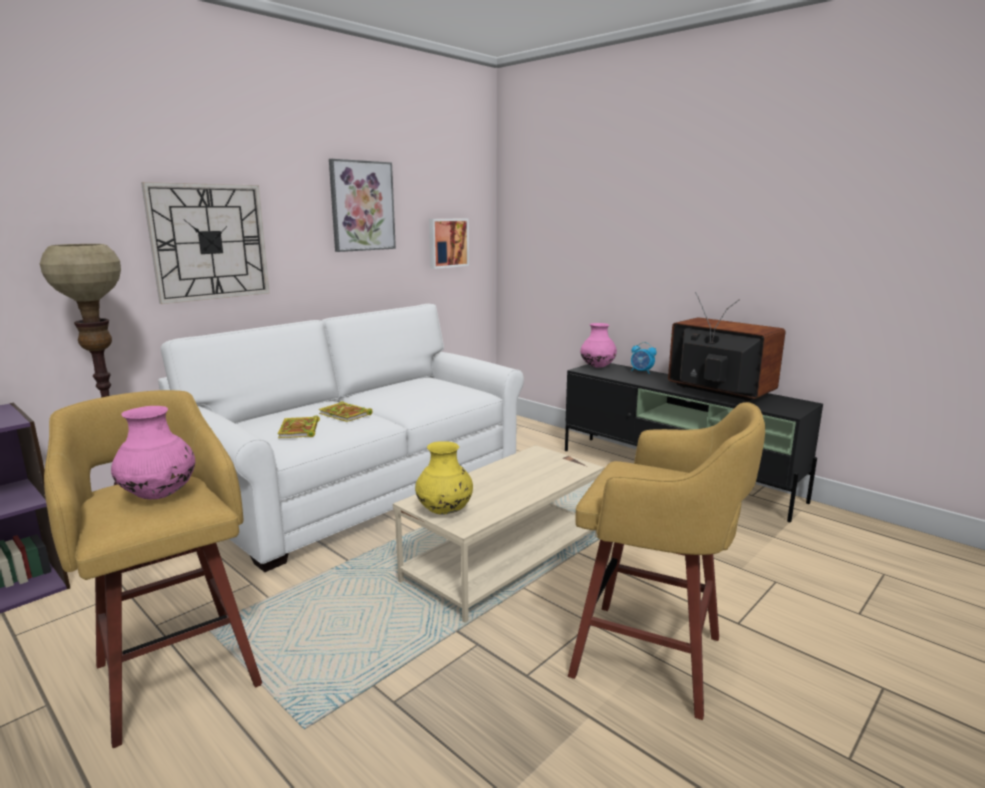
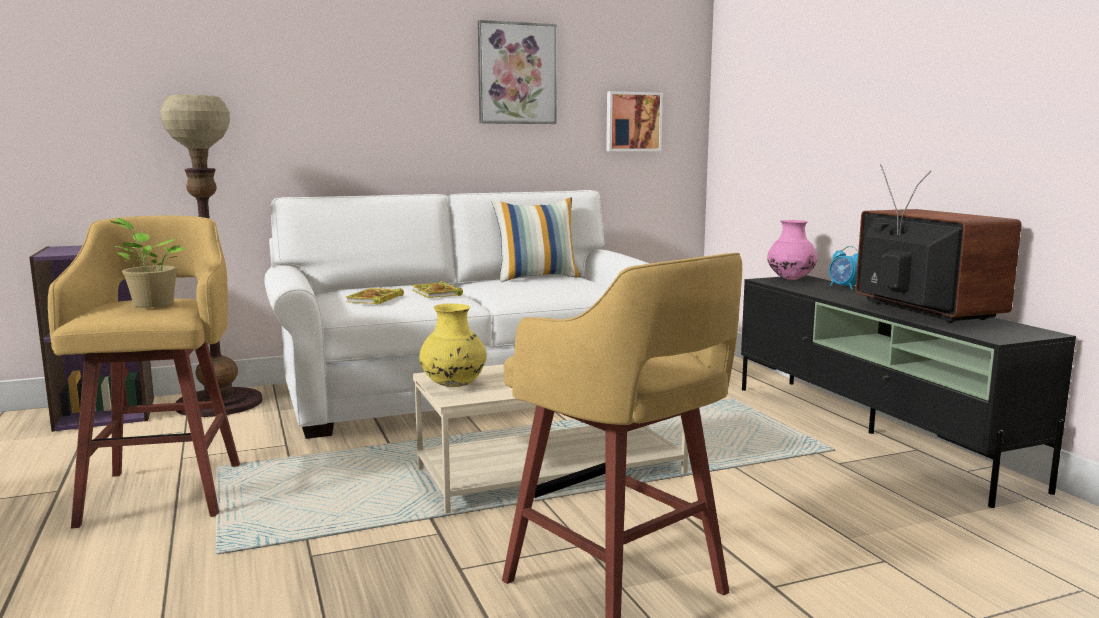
camera: 25 degrees right, 5 degrees down
pink vase [111,406,195,499] -> potted plant [110,218,186,308]
wall clock [141,182,270,304] -> none
none -> pillow [491,197,581,282]

